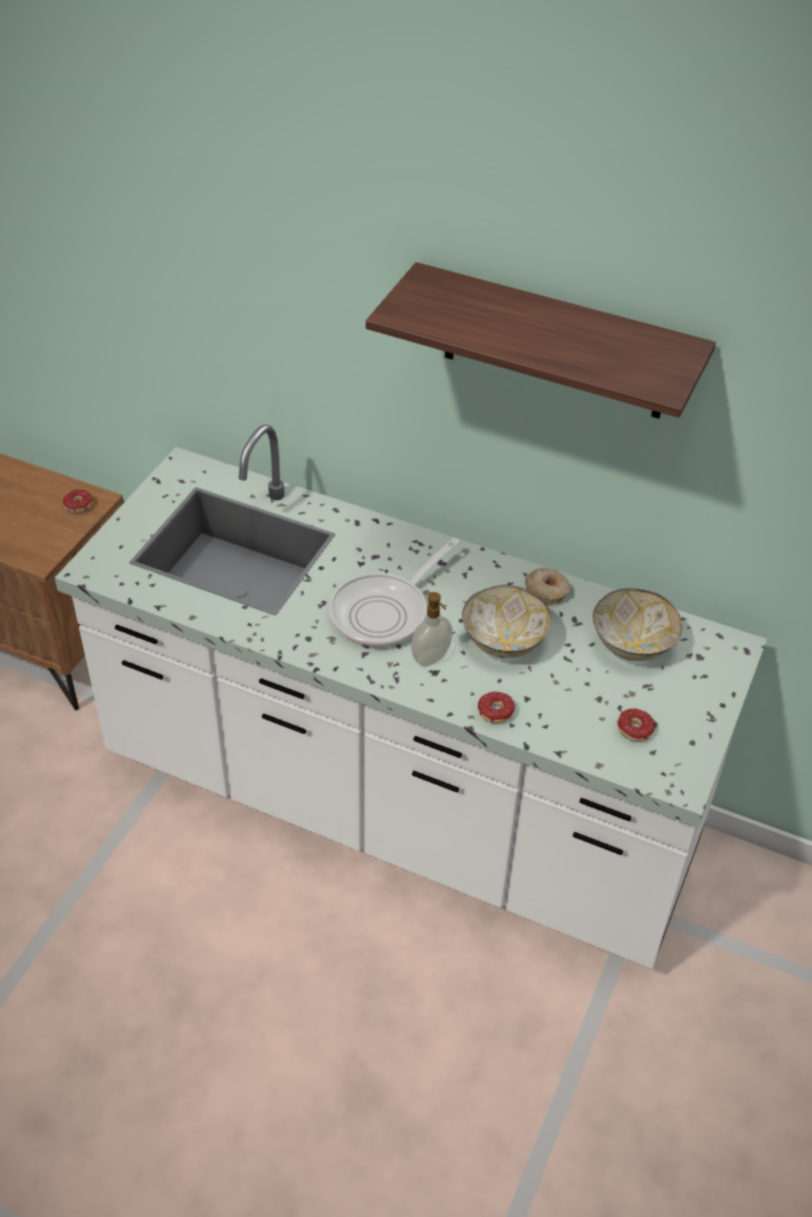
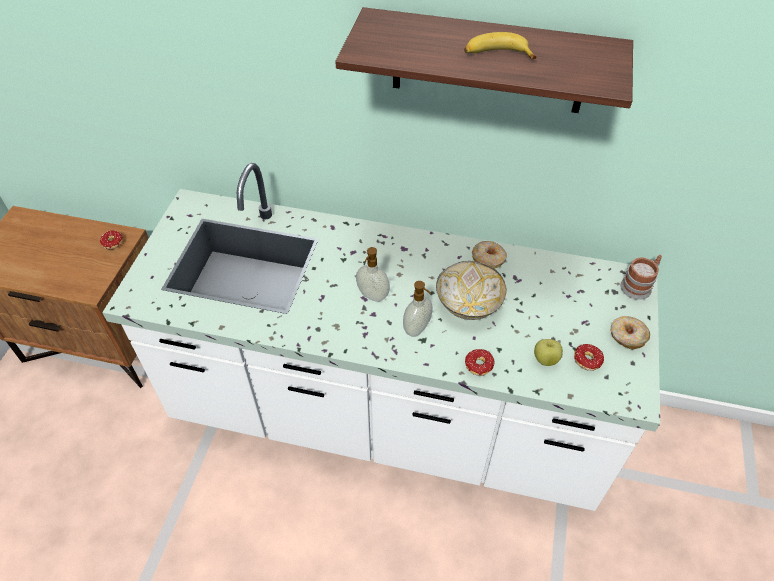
camera: 10 degrees left, 5 degrees up
frying pan [329,538,460,647] -> soap dispenser [356,247,390,302]
bowl [593,588,682,661] -> none
none -> banana [464,32,537,59]
none -> apple [534,339,563,366]
none -> donut [611,316,650,350]
none -> mug [620,255,662,300]

